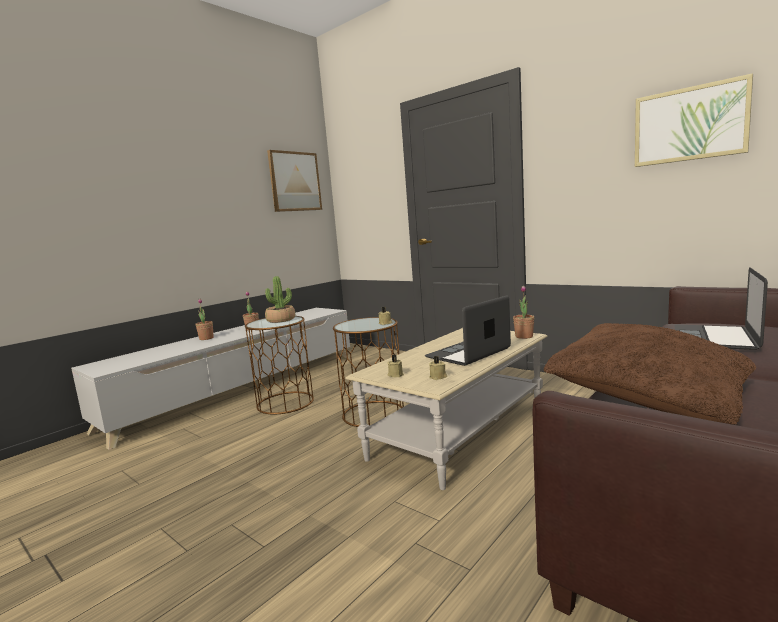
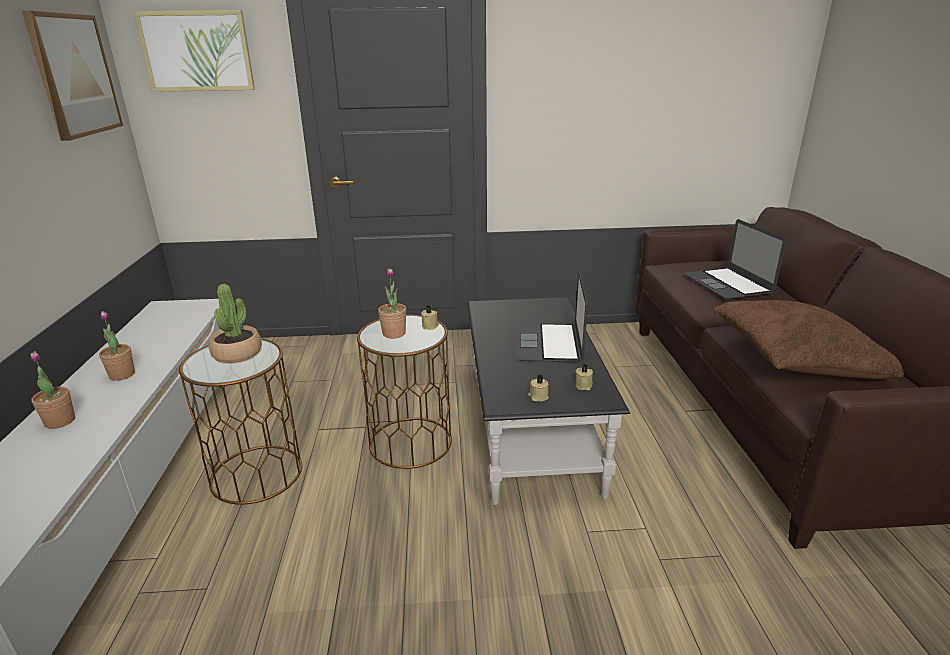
camera: 45 degrees left, 15 degrees up
beige coffee table [345,328,547,490] -> black coffee table [467,297,630,505]
potted plant [513,286,534,339] -> potted plant moved to [378,268,406,339]
picture [635,73,753,167] -> picture moved to [134,10,255,92]

